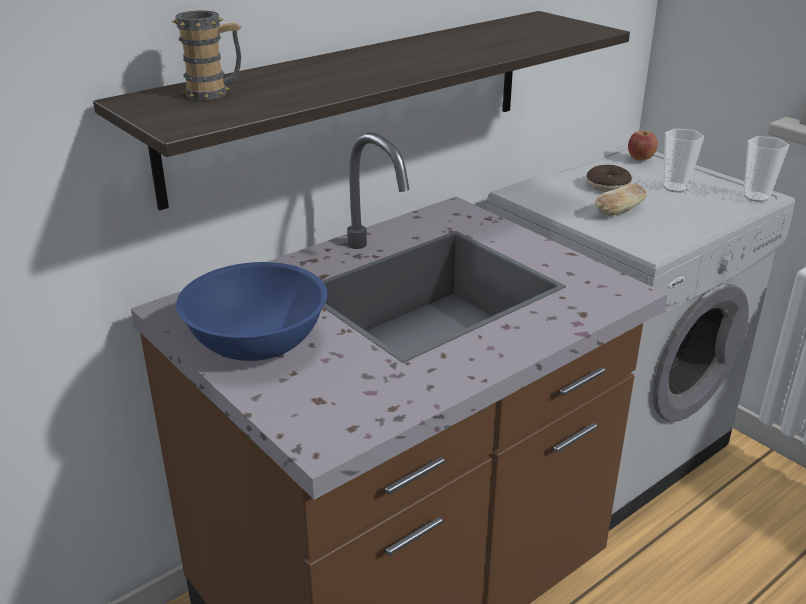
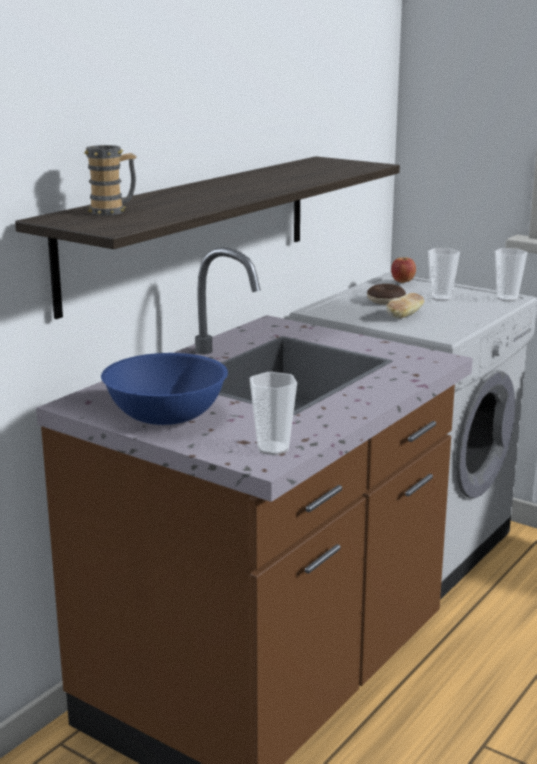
camera: 15 degrees left, 10 degrees down
none -> cup [249,372,297,455]

